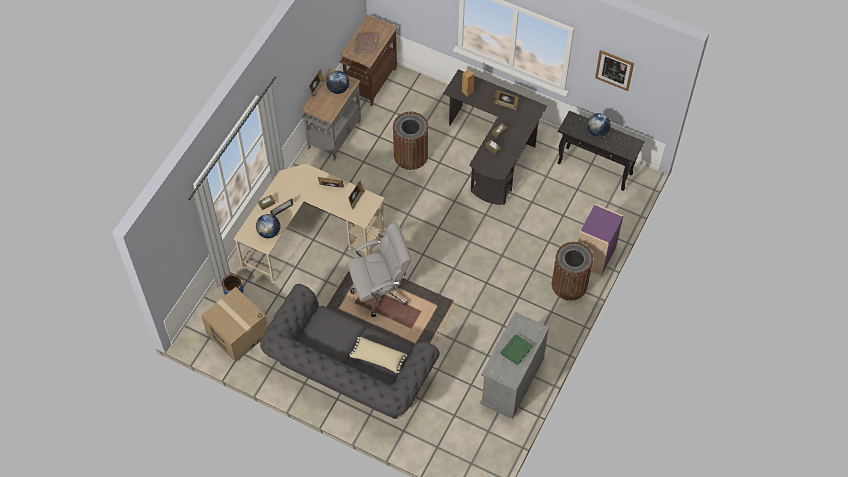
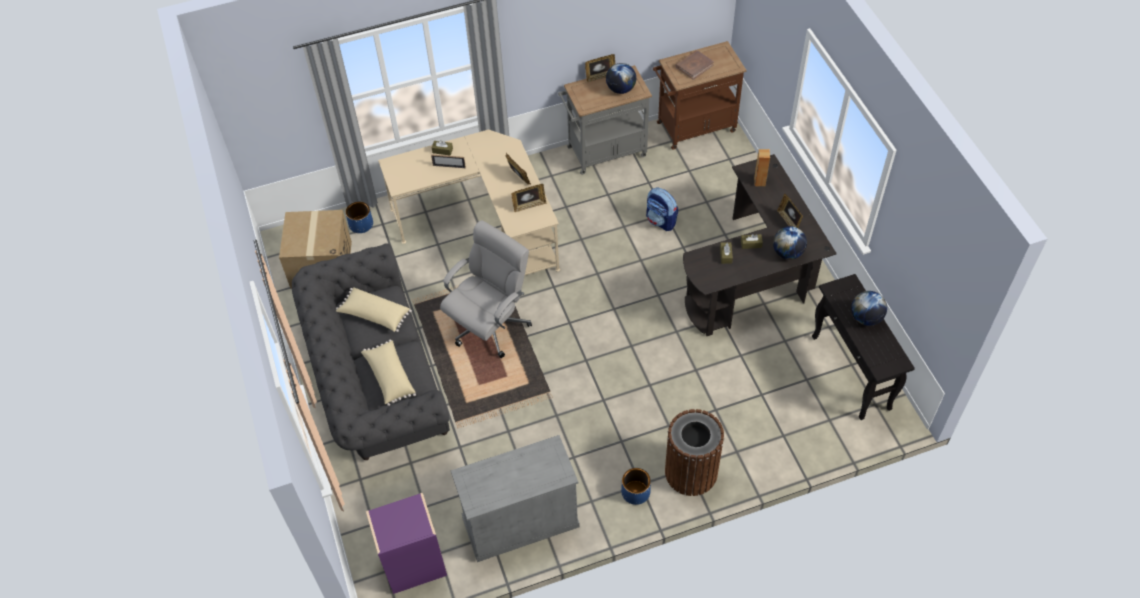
camera: 45 degrees right, 5 degrees down
globe [256,214,280,238] -> globe moved to [773,226,807,260]
grey office chair [347,223,412,317] -> grey office chair turned 75 degrees counterclockwise [440,220,532,358]
brown trash can [393,112,429,170] -> backpack [646,187,678,231]
green book [500,334,533,365] -> none
purple bookcase [578,204,623,276] -> purple bookcase moved to [366,493,447,594]
picture [595,50,634,91] -> none
none -> beige pillow [336,288,412,332]
none -> blue planter [621,468,651,505]

